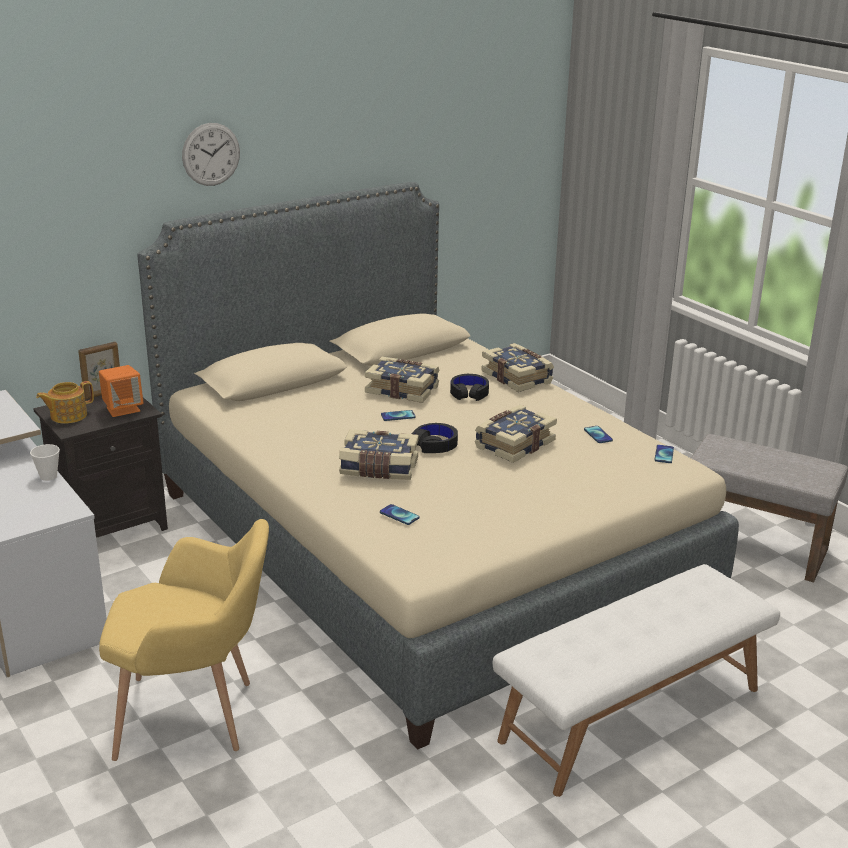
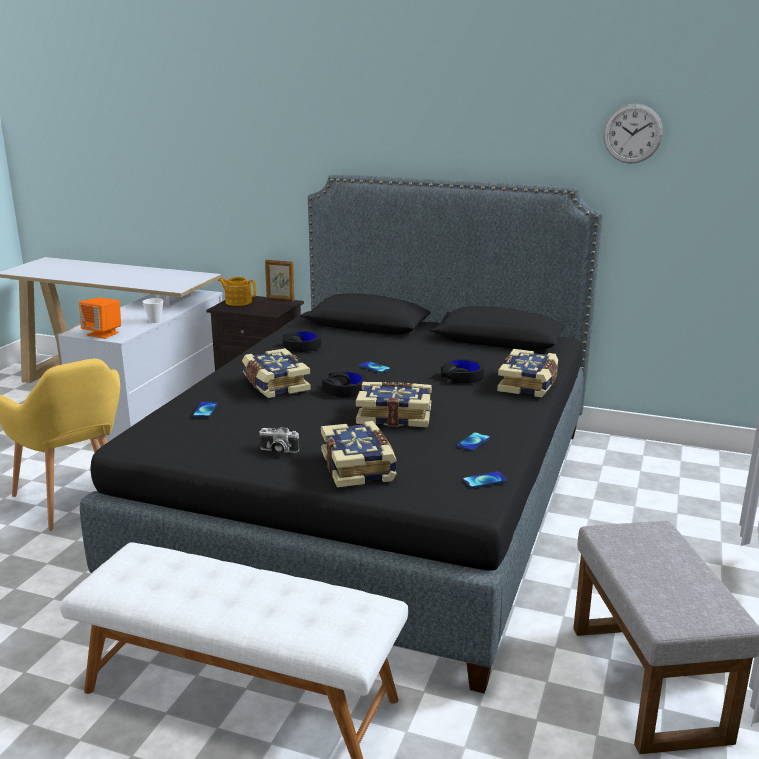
camera: 55 degrees right, 5 degrees down
orange speaker [99,365,143,417] -> orange speaker moved to [79,297,121,339]
beige bed [137,182,739,749] -> black bed [80,175,603,693]
wall clock [182,123,240,186] -> wall clock moved to [603,104,663,164]
book [365,357,439,403] -> book moved to [321,421,397,488]
none -> camera [259,427,300,455]
none -> black headphones [283,331,321,352]

